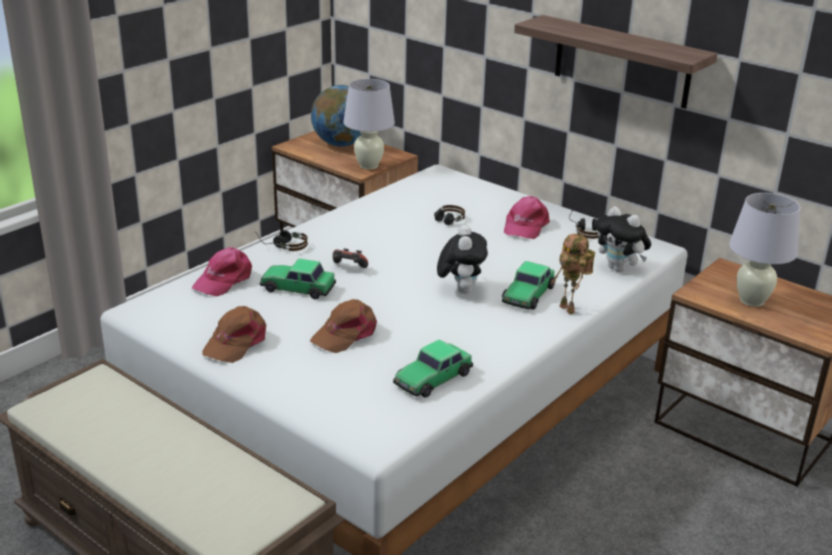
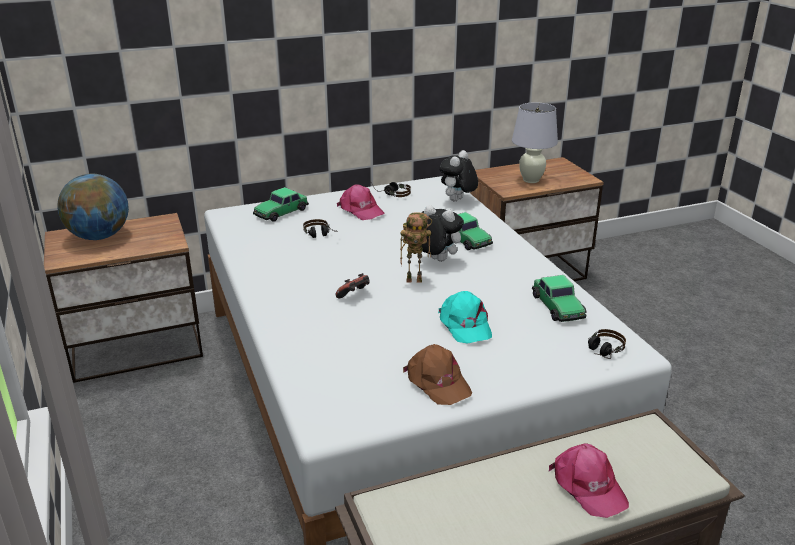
camera: 60 degrees left, 0 degrees up
pink cap [192,247,252,296] -> pink cap moved to [549,443,629,518]
headphones [255,230,308,251] -> headphones moved to [588,329,626,359]
toy car [260,259,336,299] -> toy car moved to [253,187,309,222]
brown cap [310,299,377,353] -> turquoise cap [438,291,492,344]
white table lamp [343,79,395,170] -> none
shelf [514,15,717,109] -> none
toy robot [551,234,595,314] -> toy robot moved to [400,213,432,282]
plush toy [595,206,651,272] -> plush toy turned 135 degrees clockwise [439,150,478,201]

